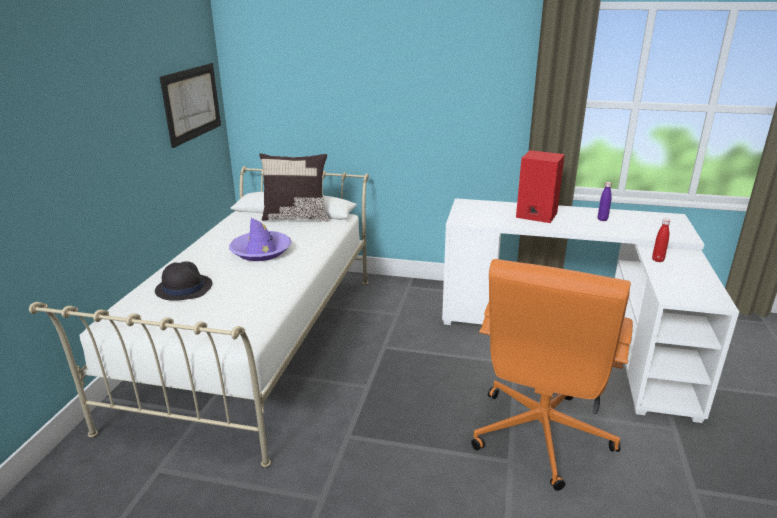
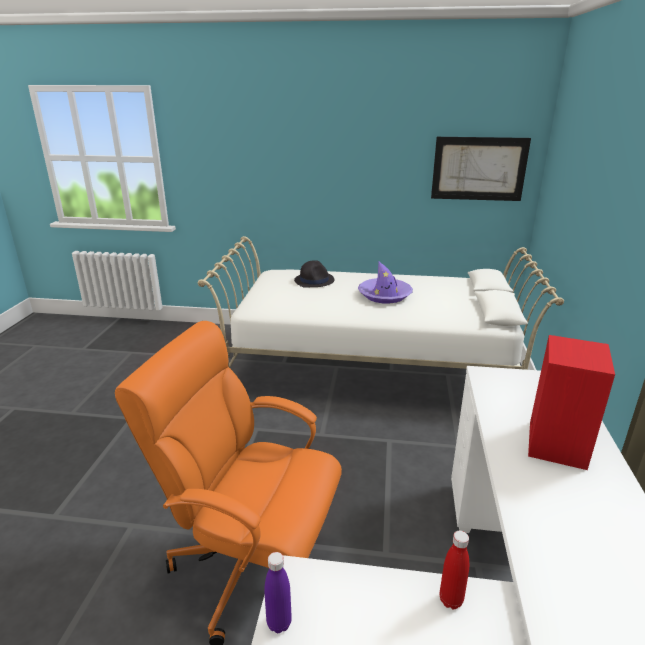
camera: 85 degrees right, 0 degrees up
pillow [259,153,329,222] -> none
purple bottle [598,182,612,221] -> purple bottle moved to [265,552,292,633]

